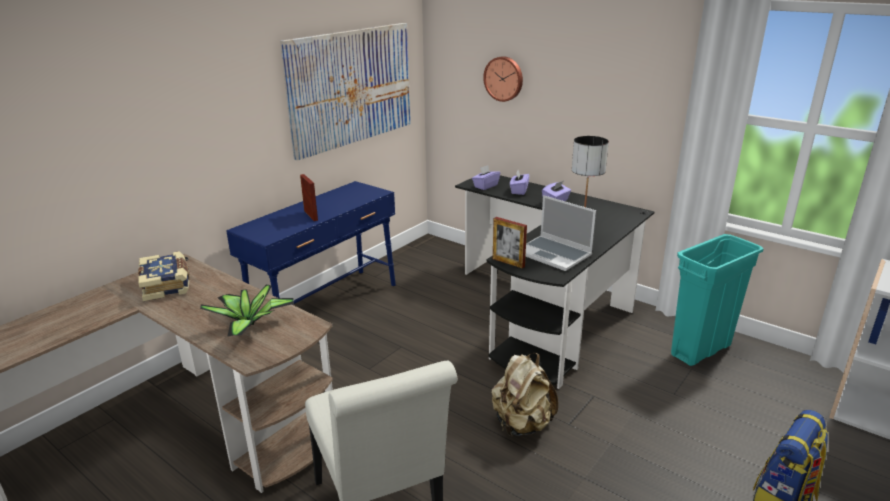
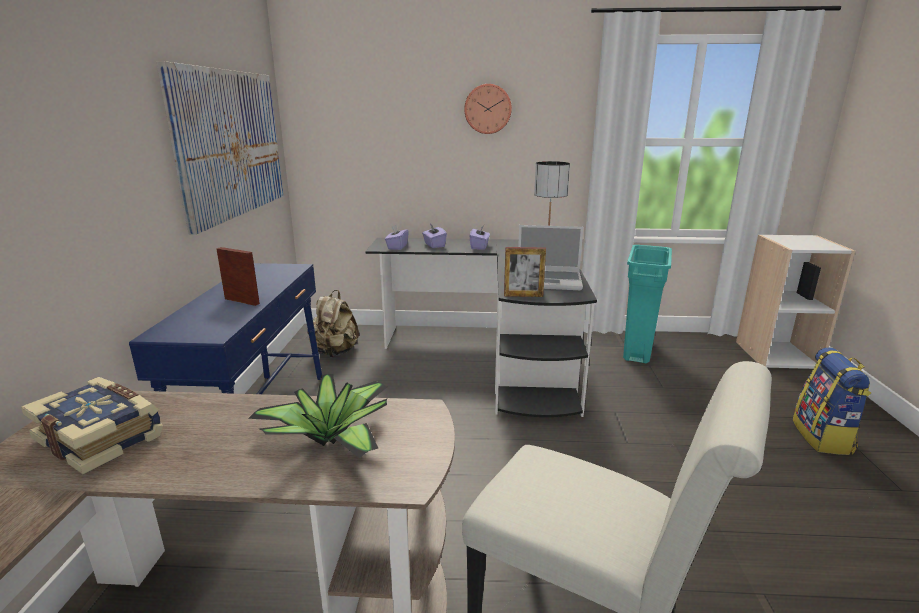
camera: 35 degrees left, 5 degrees down
wall clock [483,56,523,102] -> wall clock moved to [464,84,512,134]
beige backpack [491,353,558,437] -> beige backpack moved to [307,290,359,357]

